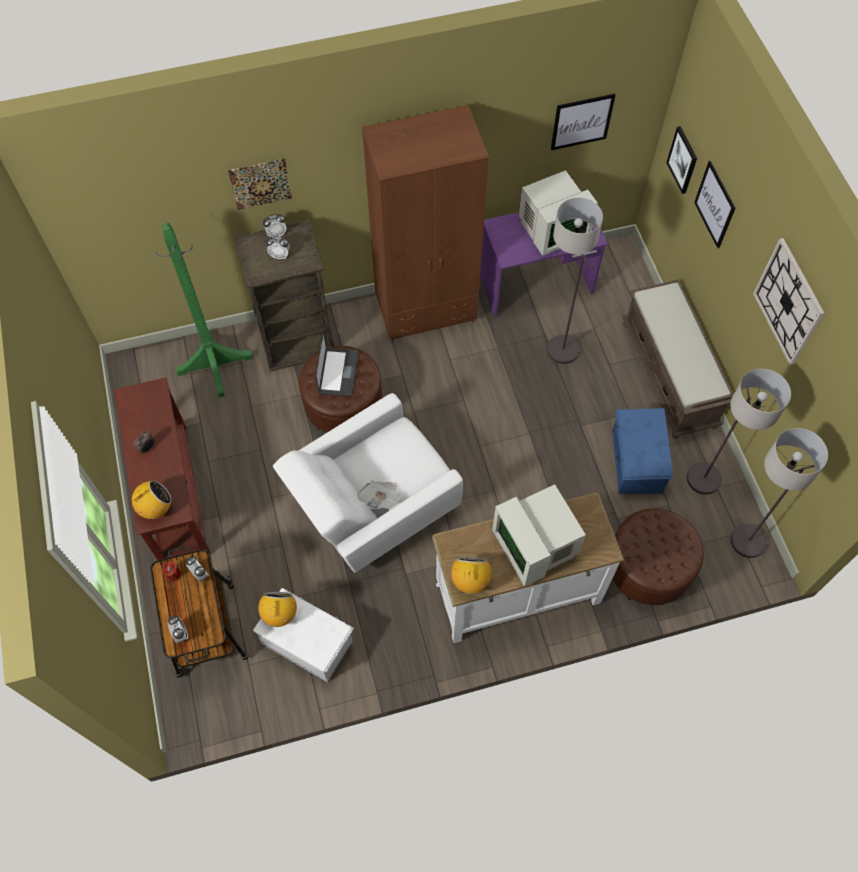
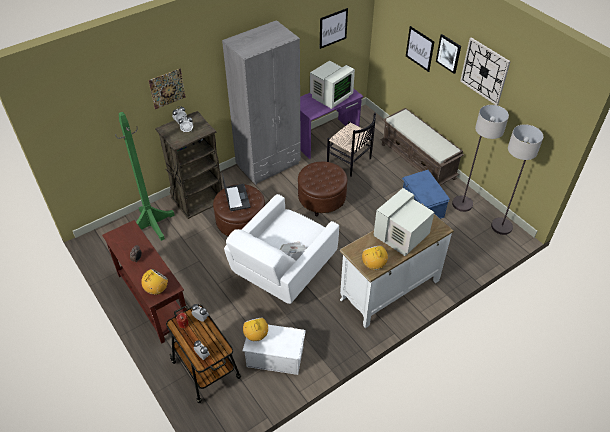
camera: 20 degrees left, 15 degrees down
brown wardrobe [362,105,489,341] -> grey wardrobe [222,20,301,185]
monitor [492,484,586,587] -> monitor turned 90 degrees clockwise [373,188,434,256]
grey floor lamp [547,198,603,364] -> black chair [327,113,376,177]
brown ottoman [612,508,704,605] -> brown ottoman moved to [298,162,347,216]
picture [666,126,697,194] -> picture moved to [436,34,461,74]

